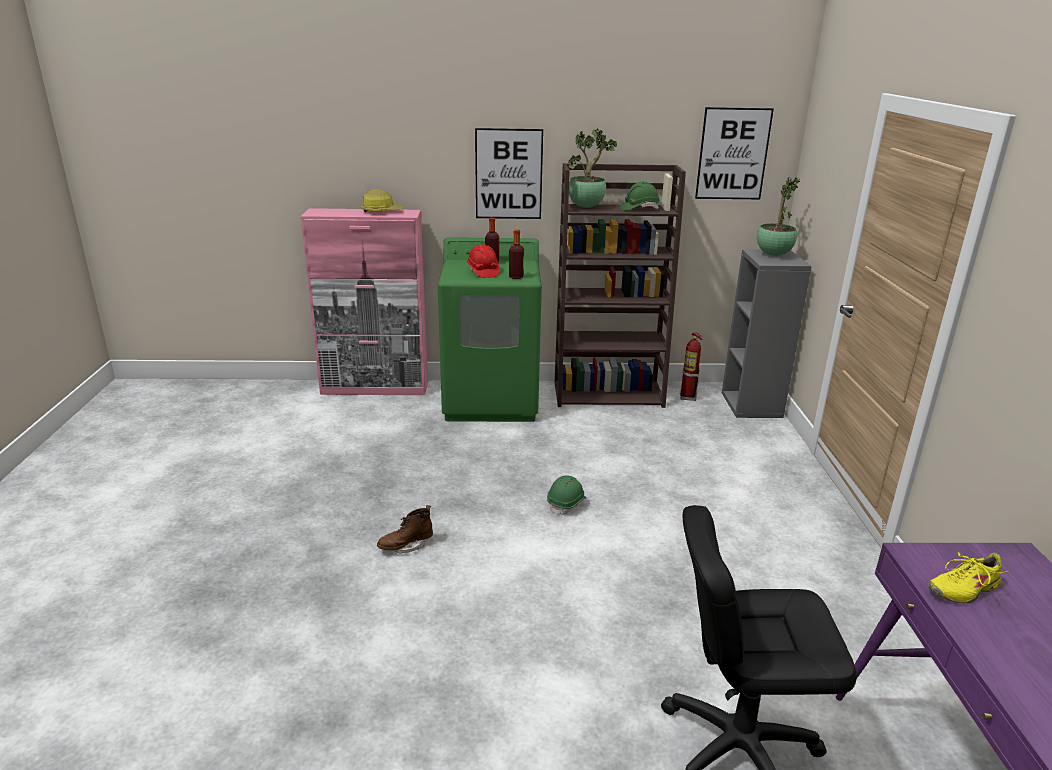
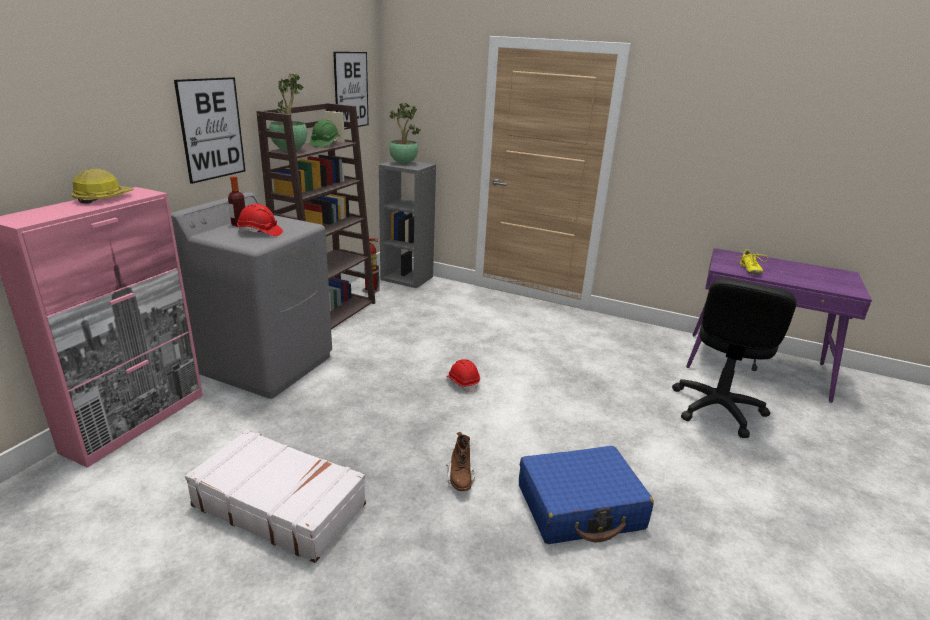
camera: 65 degrees left, 0 degrees up
green washing machine [438,237,542,422] -> grey washing machine [171,192,332,399]
bottle [509,229,524,279] -> none
green hard hat [547,475,587,516] -> red hard hat [446,359,480,392]
none -> white suitcase [185,429,366,563]
none -> blue suitcase [519,446,654,544]

